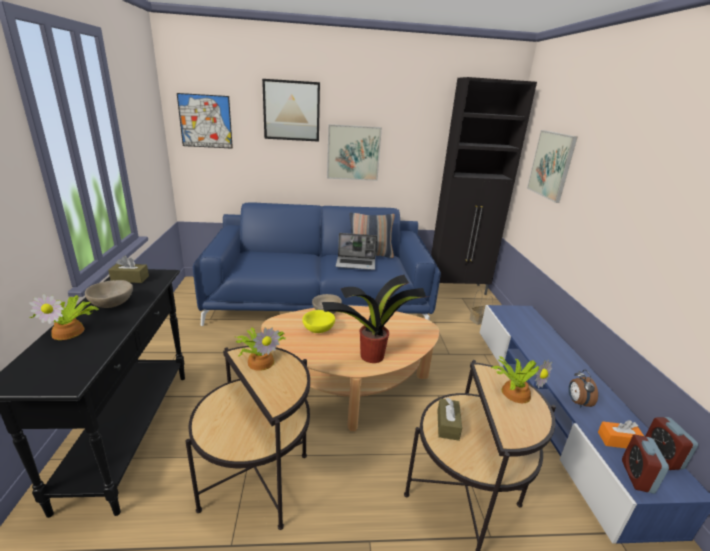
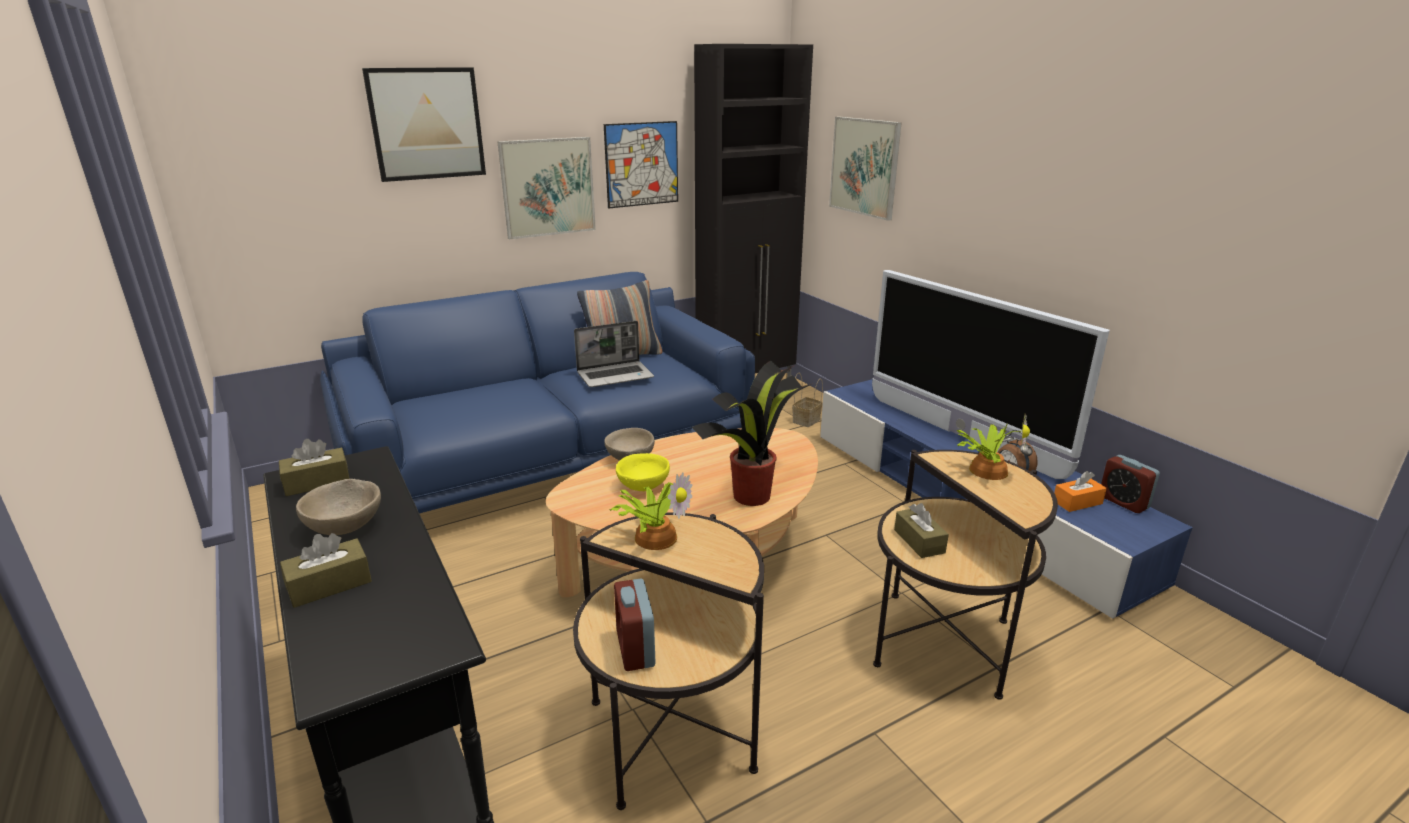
camera: 25 degrees left, 0 degrees up
potted plant [29,294,99,340] -> brown tissue box [280,533,372,608]
picture [177,93,233,149] -> picture moved to [604,121,678,208]
alarm clock [622,435,669,494] -> alarm clock moved to [614,578,655,671]
none -> television [872,270,1110,479]

